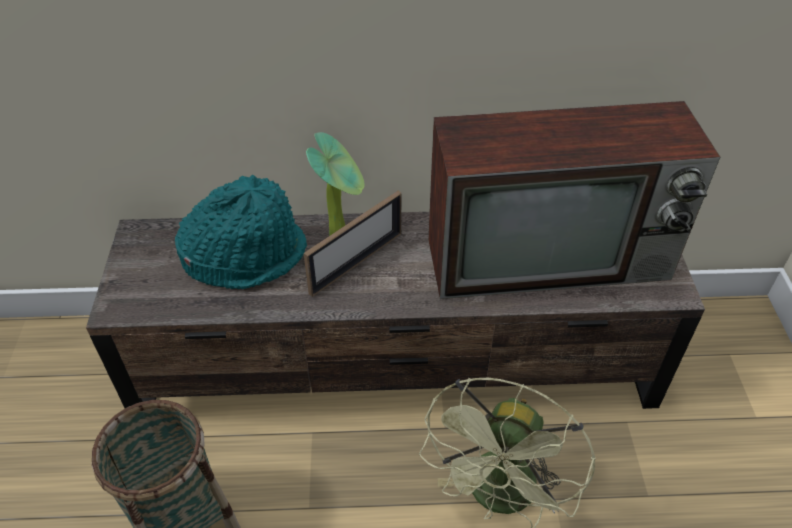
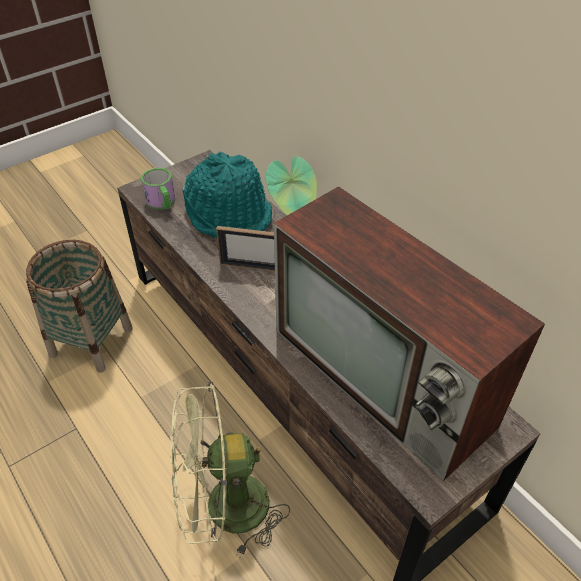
camera: 55 degrees right, 0 degrees up
none -> mug [141,168,175,209]

